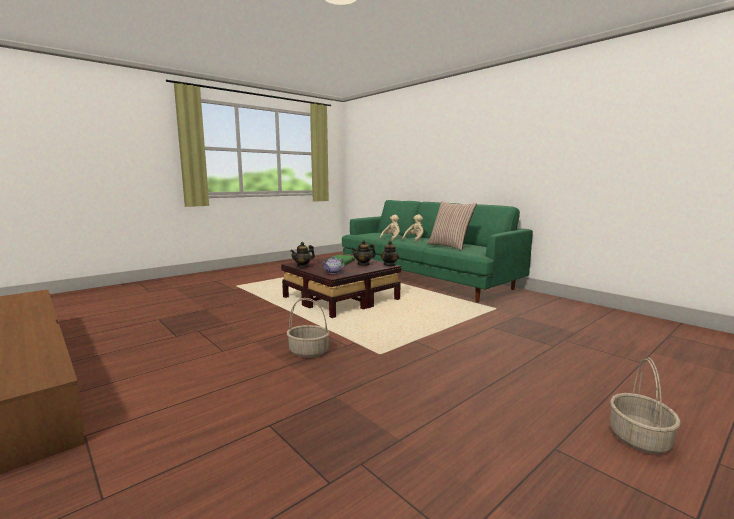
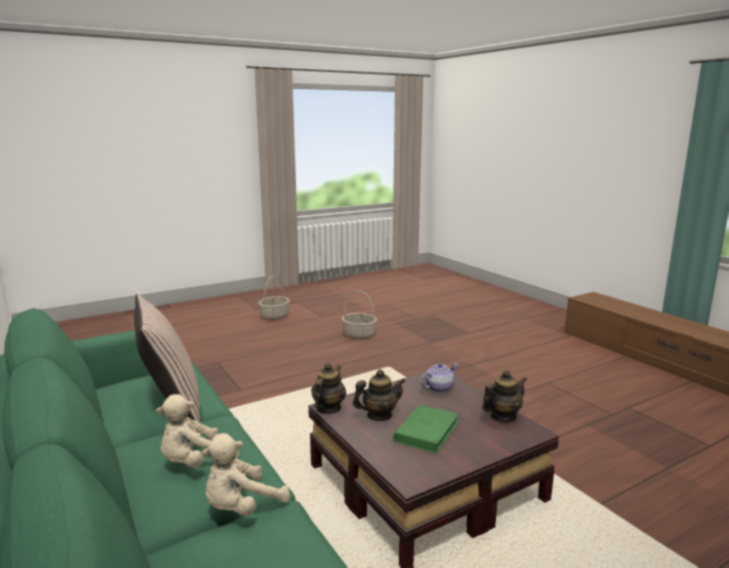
camera: 170 degrees left, 5 degrees up
basket [287,298,330,358] -> basket moved to [342,290,377,339]

